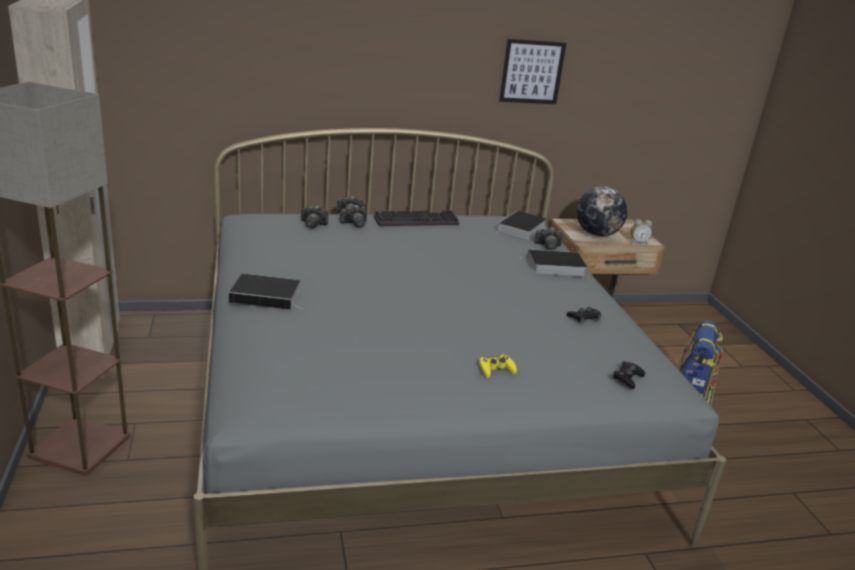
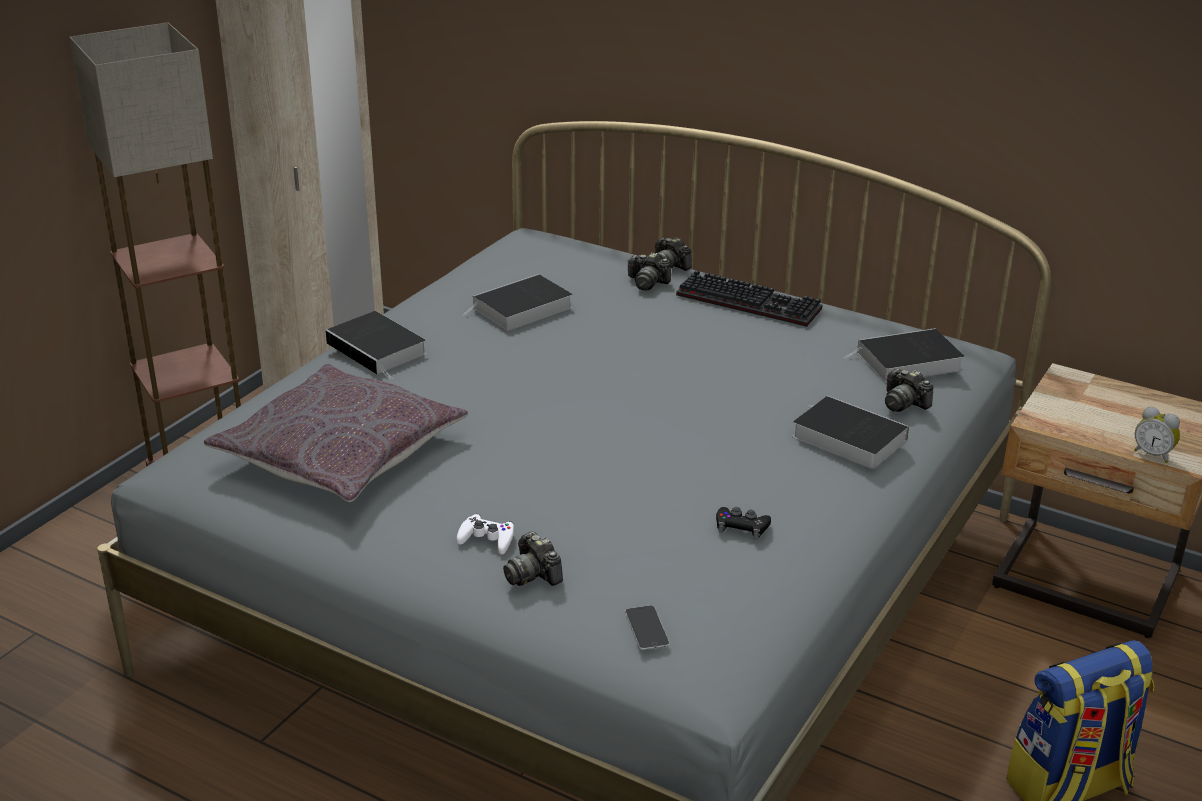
camera: 45 degrees right, 5 degrees up
camera [301,205,328,228] -> camera moved to [503,531,563,586]
yellow game controller [479,354,517,378] -> white game controller [457,514,514,555]
picture [499,39,566,104] -> none
globe [577,186,628,237] -> none
black game controller [612,361,645,389] -> phone [625,605,670,650]
none -> grey pillow [204,364,468,502]
none -> book [463,274,572,331]

